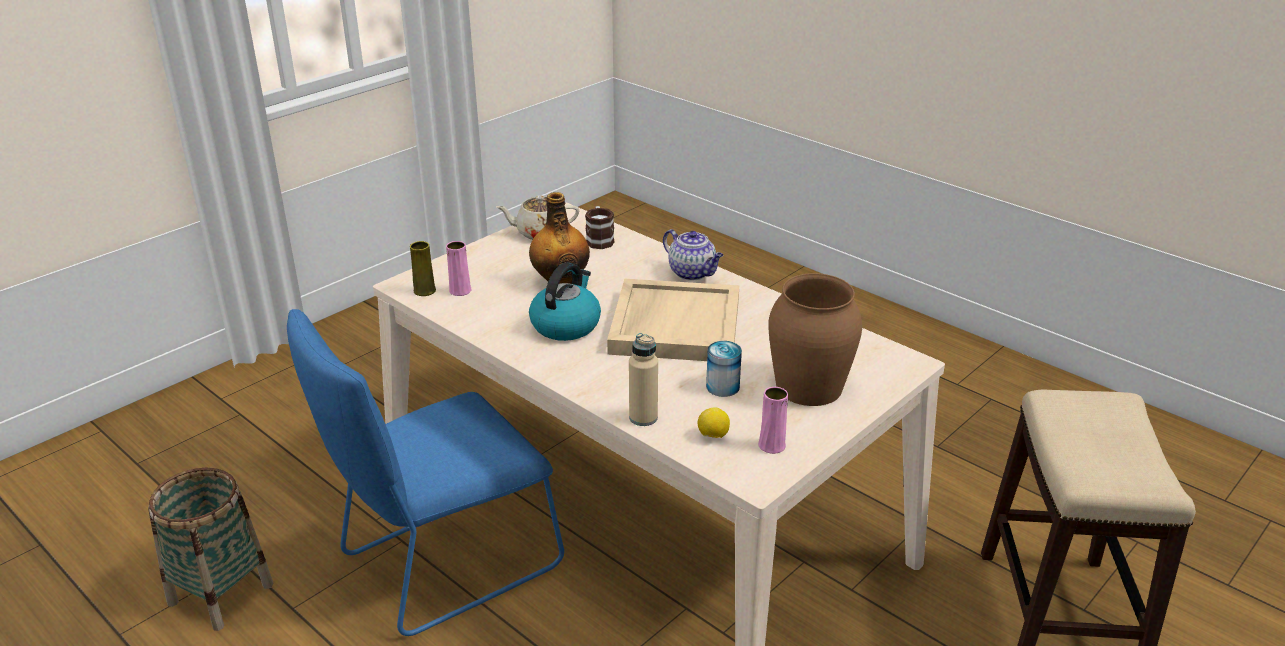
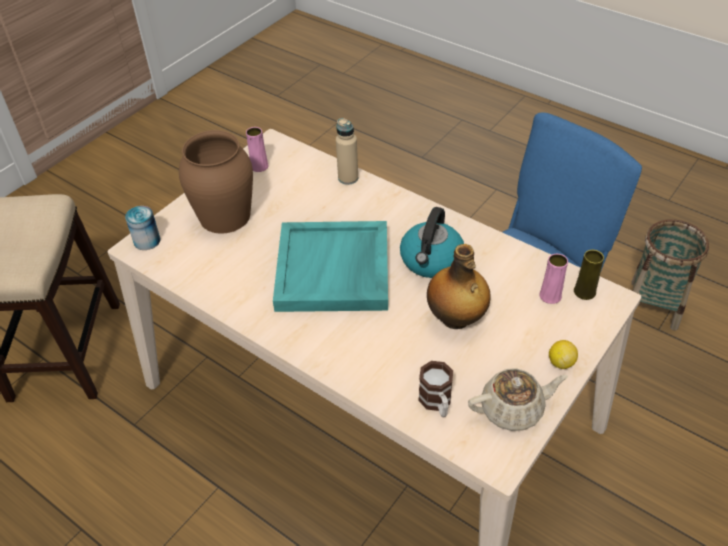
camera: 175 degrees right, 15 degrees up
beige tray [607,279,739,361] -> turquoise tray [273,221,388,312]
teapot [663,229,724,280] -> none
lemon [698,408,730,438] -> lemon moved to [549,340,578,369]
can [706,341,742,397] -> can moved to [125,206,161,250]

